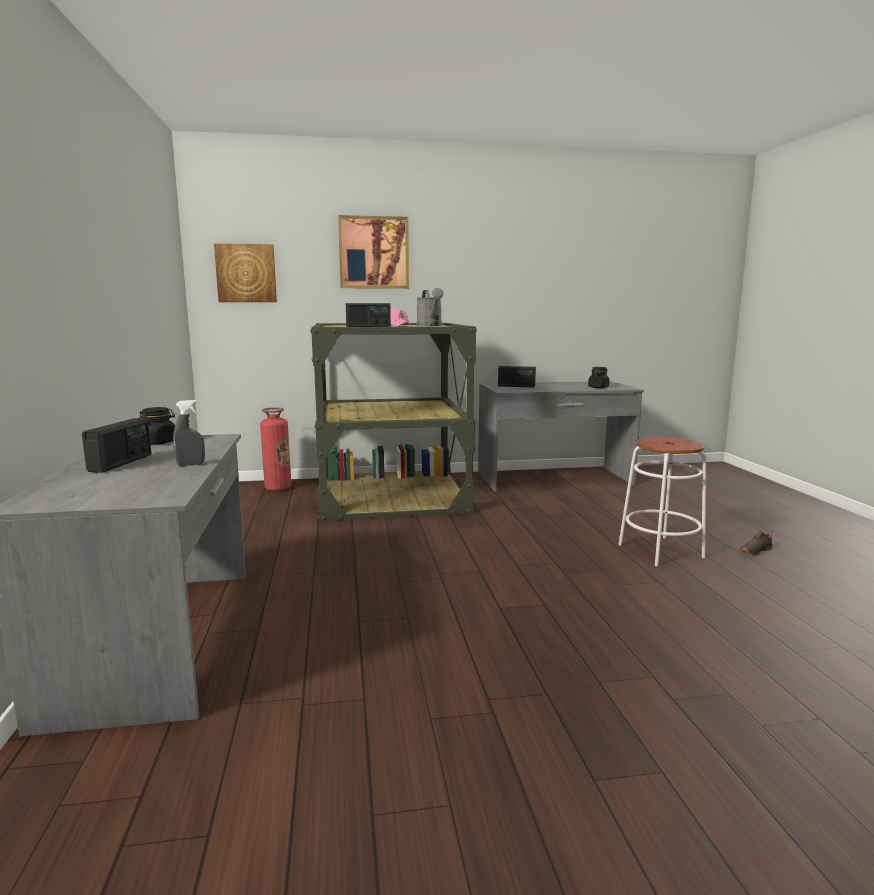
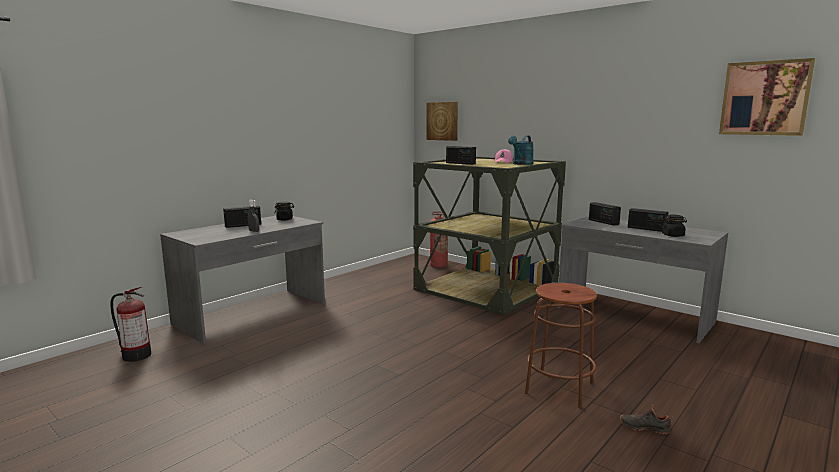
camera: 50 degrees right, 0 degrees up
picture [338,215,409,289] -> picture moved to [719,58,815,136]
grey watering can [417,288,444,326] -> turquoise watering can [508,135,534,165]
white stool [618,437,706,567] -> brown stool [525,283,597,409]
none -> fire extinguisher [110,287,151,362]
none -> radio [628,208,668,232]

